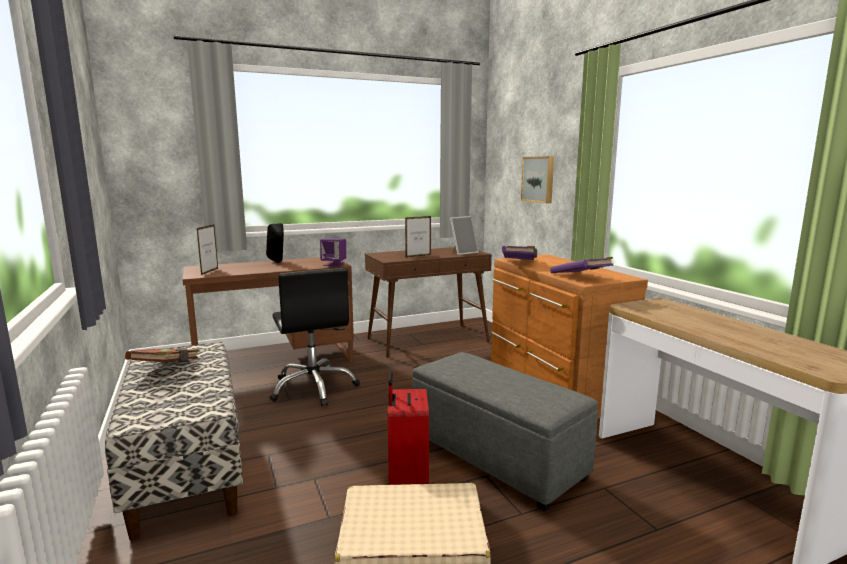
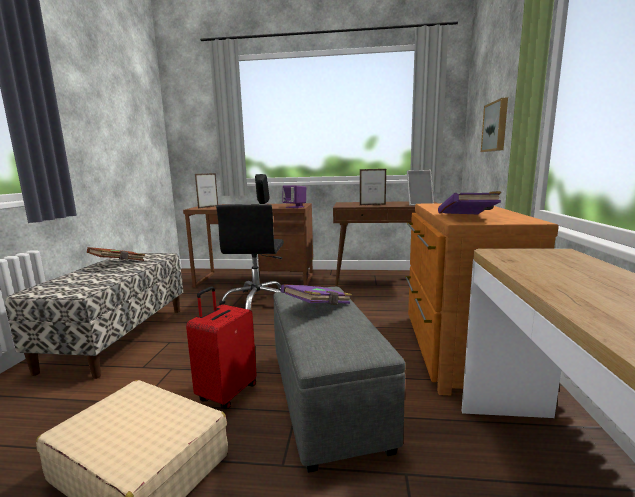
camera: 30 degrees right, 0 degrees up
purple book [502,246,537,260] -> purple book moved to [281,284,352,305]

